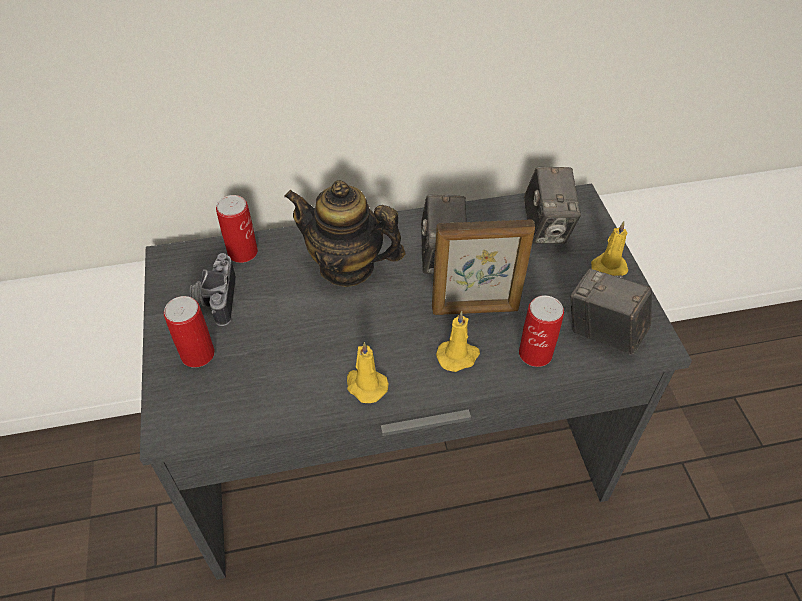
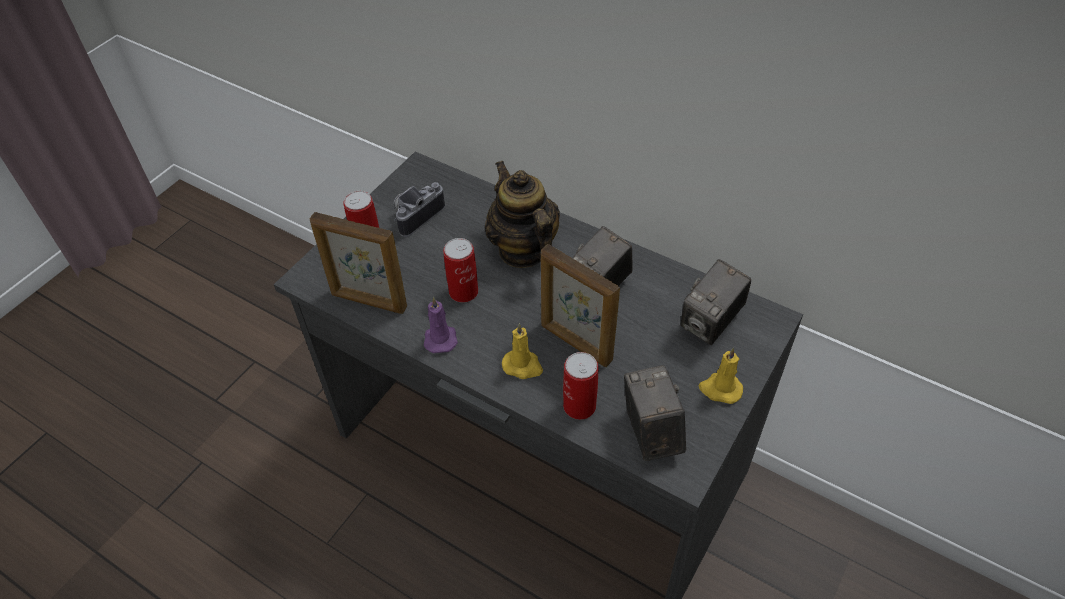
camera: 45 degrees right, 0 degrees up
can [216,195,258,263] -> can moved to [443,238,478,302]
yellow candle [347,342,388,403] -> purple candle [424,297,458,353]
none -> picture frame [310,212,407,314]

